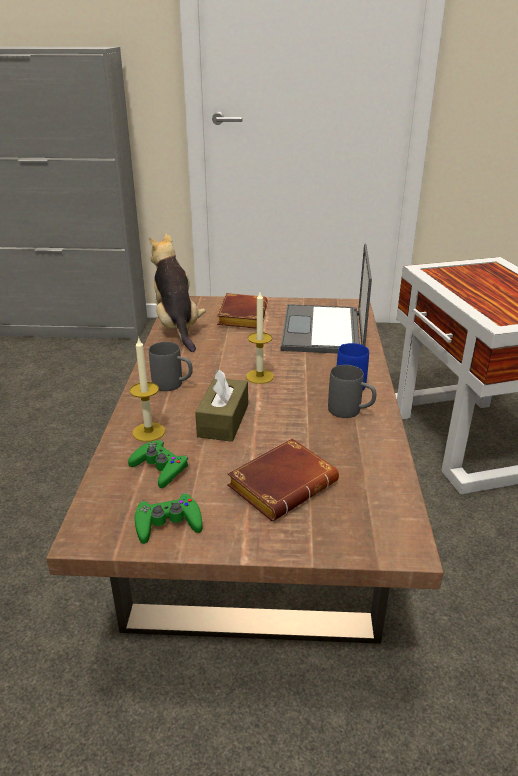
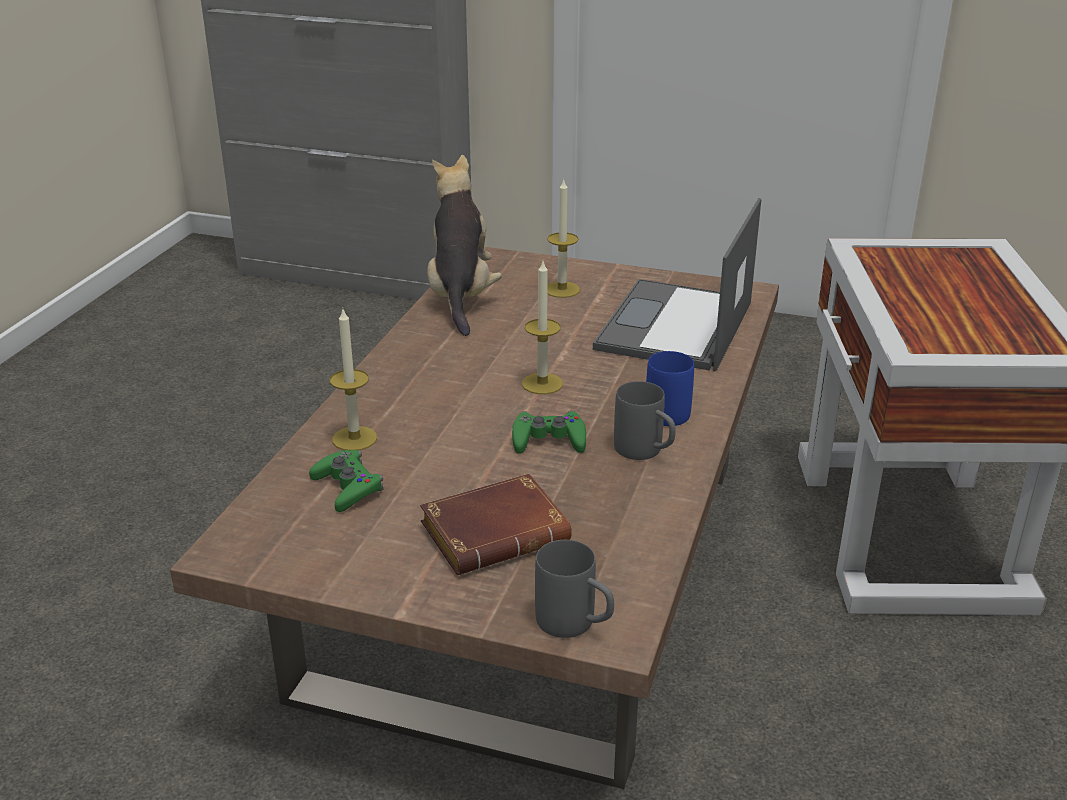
camera: 15 degrees right, 0 degrees up
green game controller [134,493,202,544] -> green game controller moved to [512,411,586,454]
grey mug [149,342,193,391] -> grey mug moved to [535,540,614,638]
brown tissue box [195,369,248,442] -> none
brown book [217,293,268,329] -> candle [547,178,580,298]

